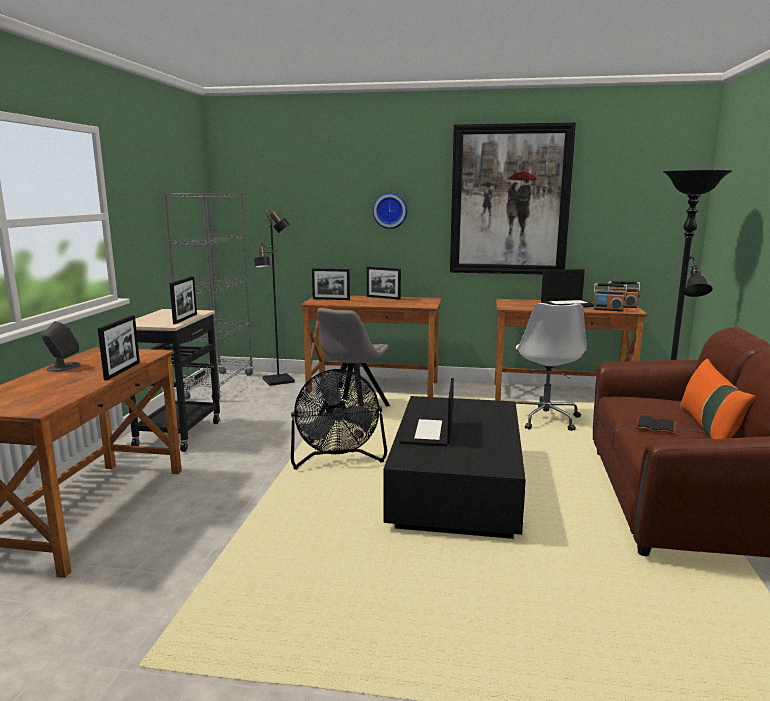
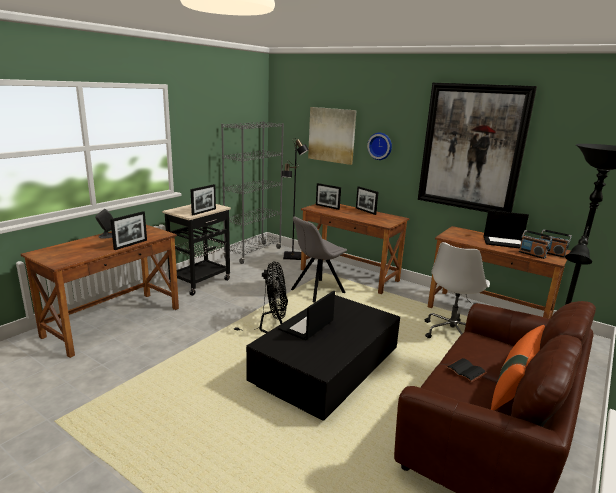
camera: 25 degrees right, 5 degrees up
black fan [291,369,387,470] -> black fan turned 105 degrees counterclockwise [234,261,288,333]
none -> picture [308,107,357,165]

